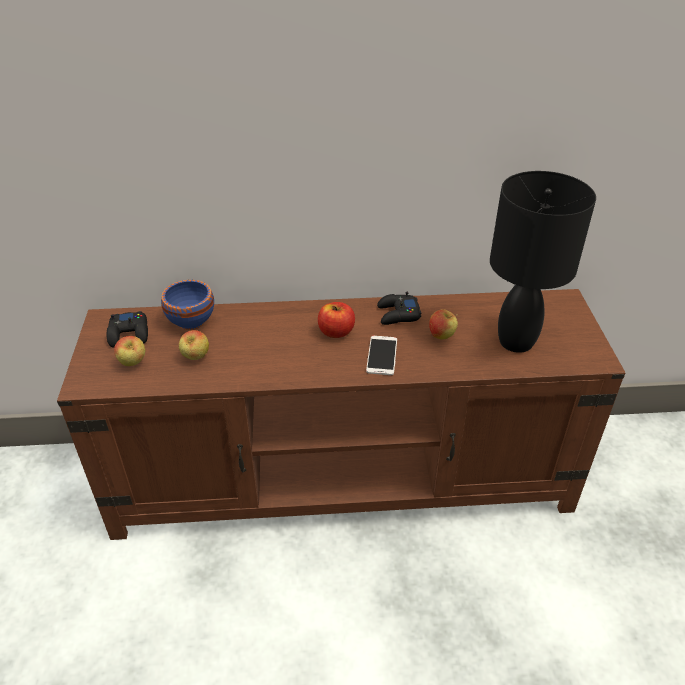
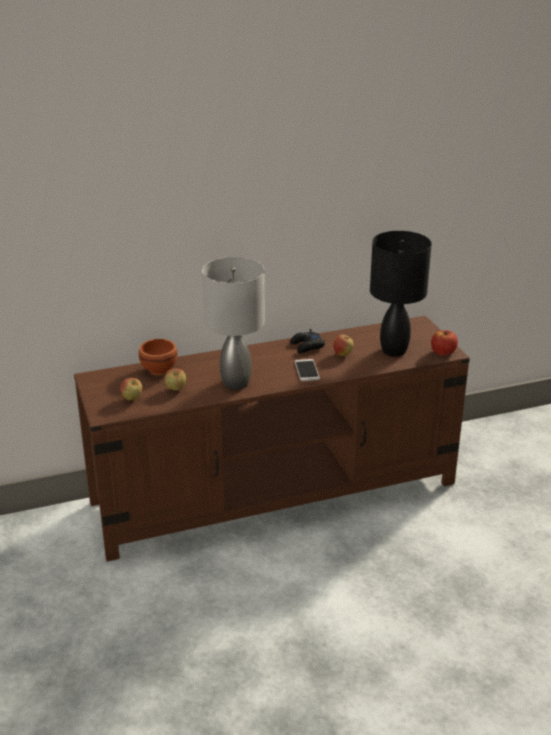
camera: 15 degrees left, 10 degrees down
black game controller [107,311,148,348] -> none
blue bowl [161,280,214,330] -> brown bowl [139,339,178,375]
apple [318,302,355,338] -> apple moved to [431,330,458,356]
none -> grey table lamp [202,257,265,390]

